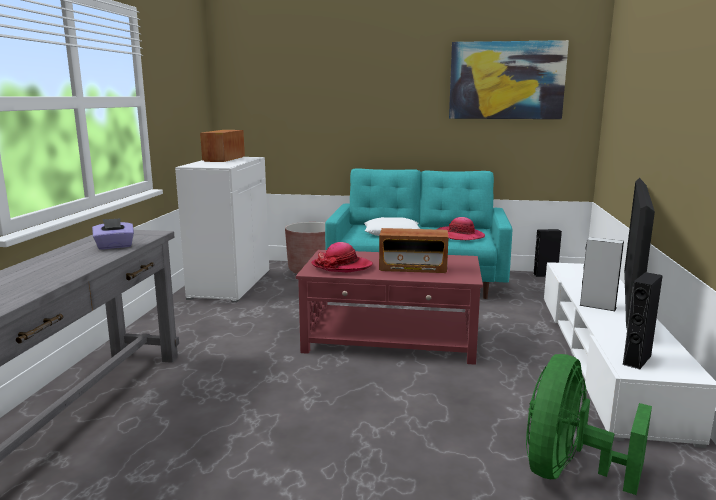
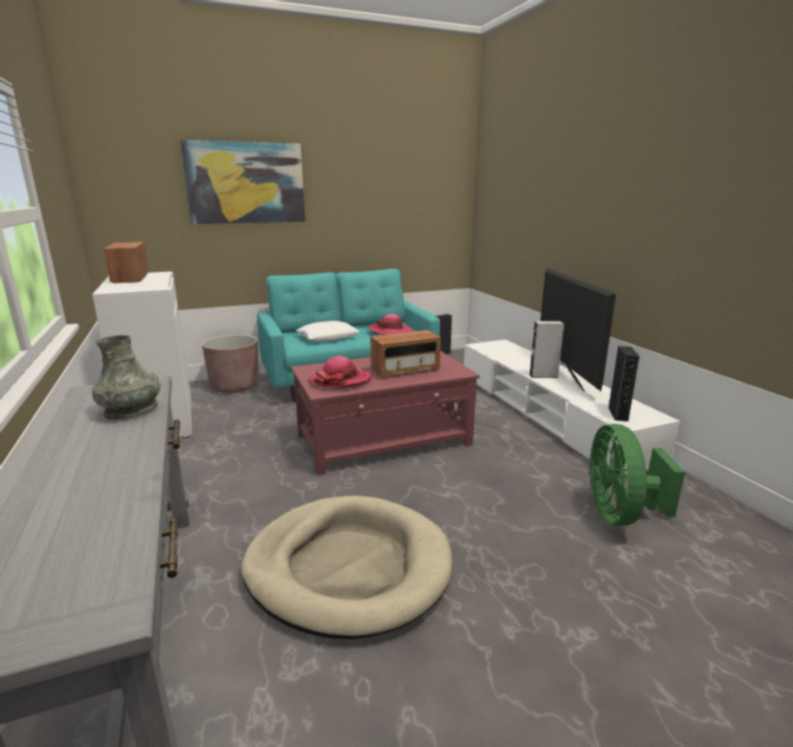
camera: 30 degrees left, 5 degrees up
purple tissue box [92,218,134,250] -> grey vase [92,335,161,420]
picture [449,40,569,119] -> picture moved to [180,140,305,224]
none -> beige dog bed [241,496,453,639]

